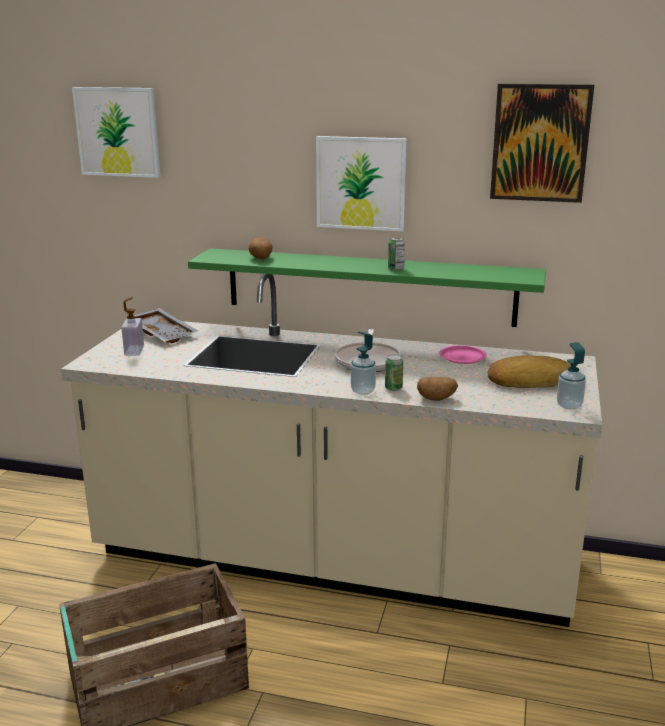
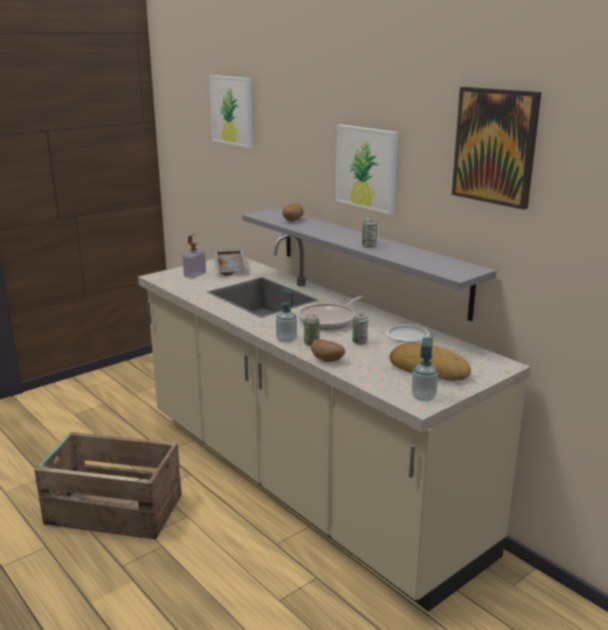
camera: 35 degrees right, 0 degrees up
green shelf [188,248,546,327] -> grey shelf [242,208,496,321]
pink plate [439,345,487,364] -> white plate [386,325,430,343]
none -> can [352,314,368,345]

